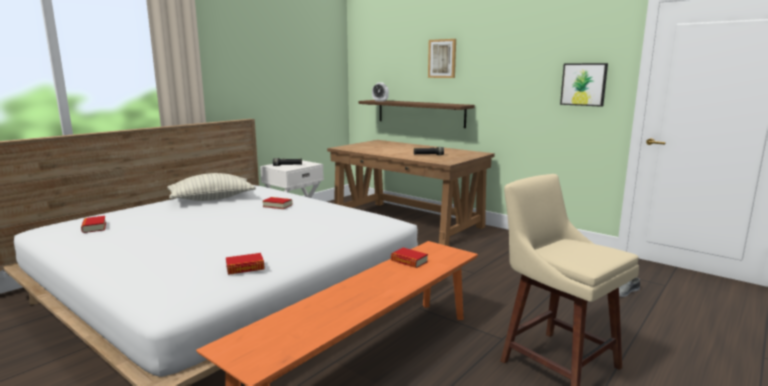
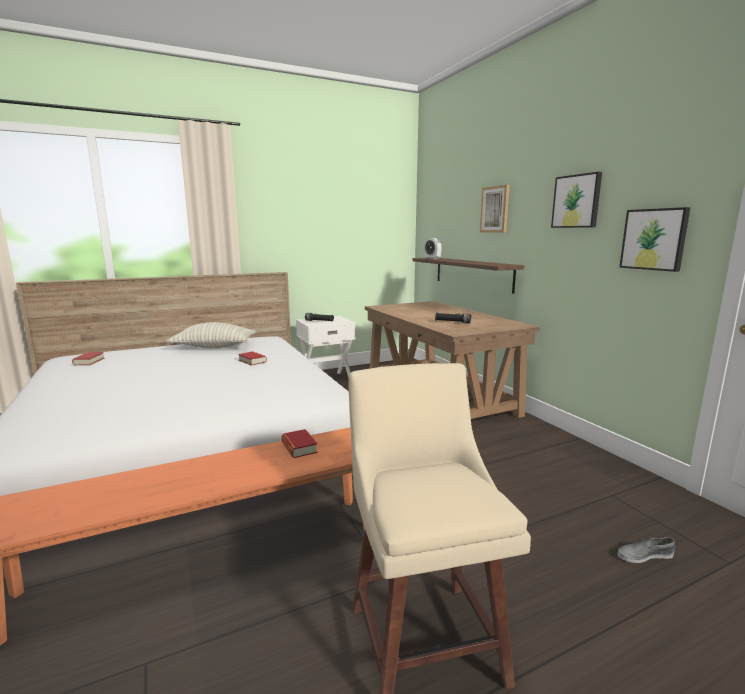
camera: 25 degrees right, 0 degrees up
book [226,253,265,275] -> none
none -> picture [551,172,602,228]

